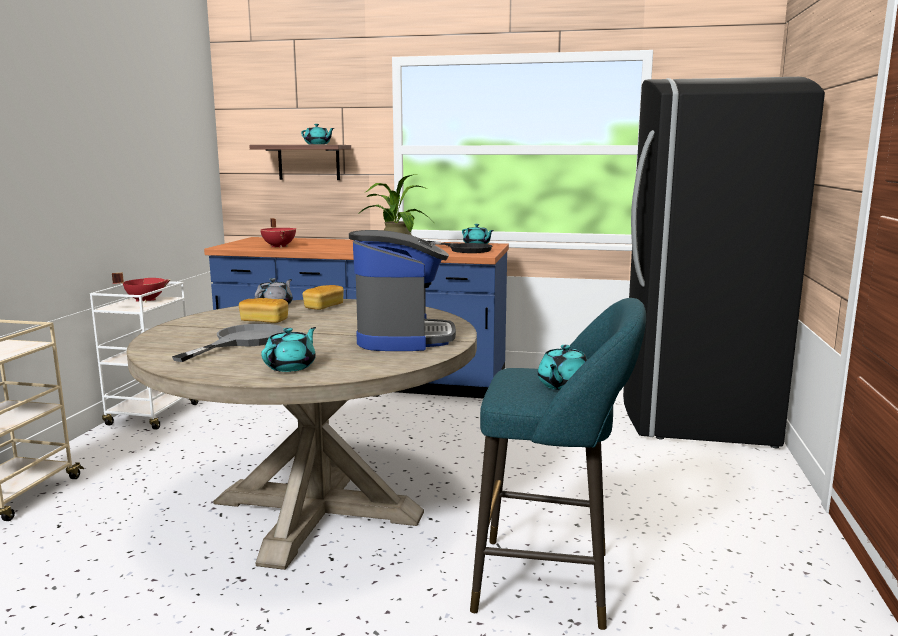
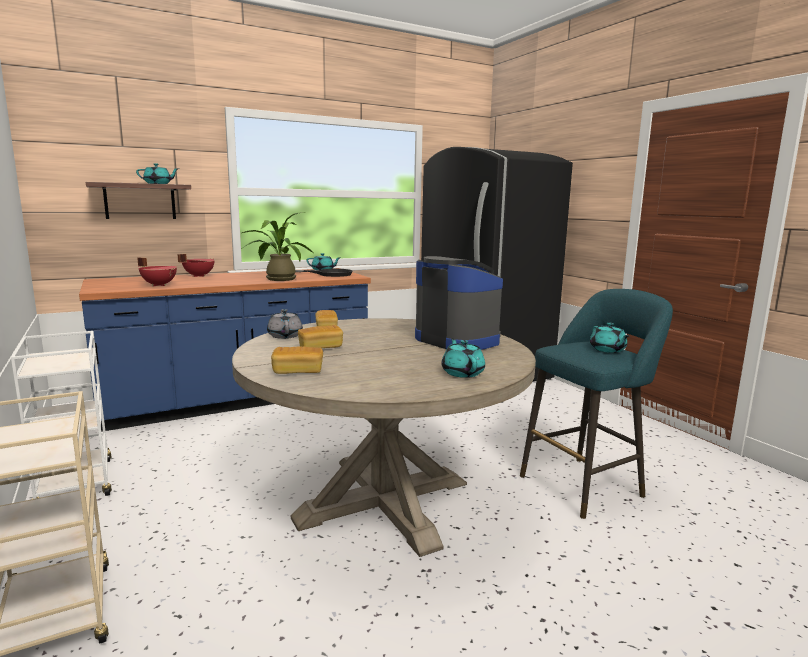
camera: 40 degrees left, 0 degrees up
red cooking pot [112,273,170,303] -> red cooking pot moved to [177,254,215,277]
grey frying pan [172,324,285,362] -> none
none -> bread [271,346,323,374]

